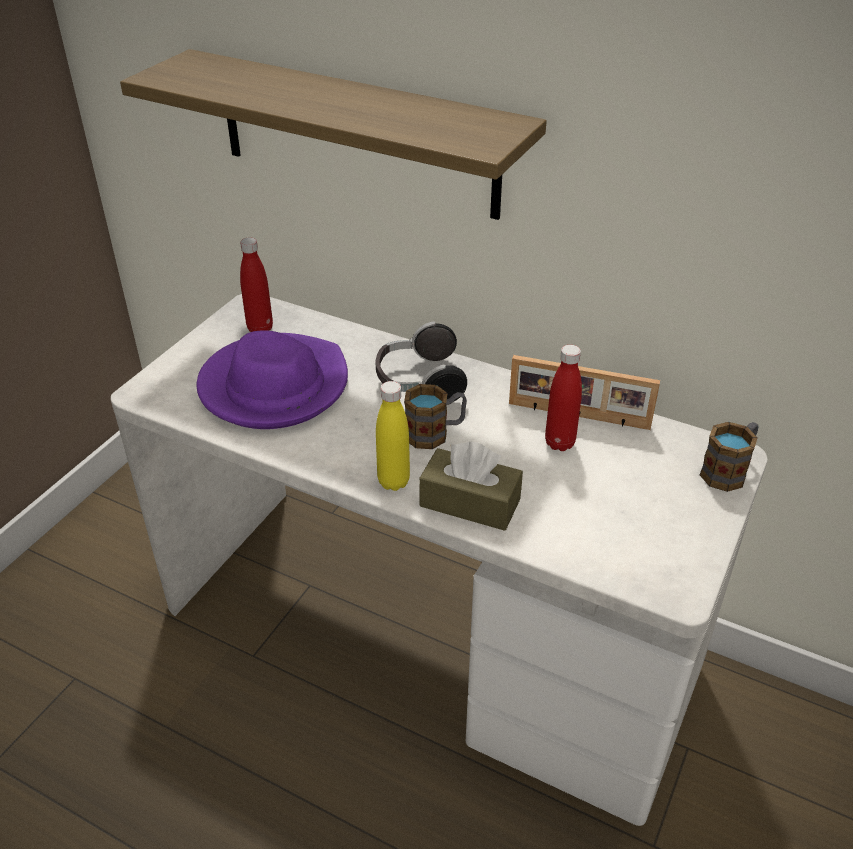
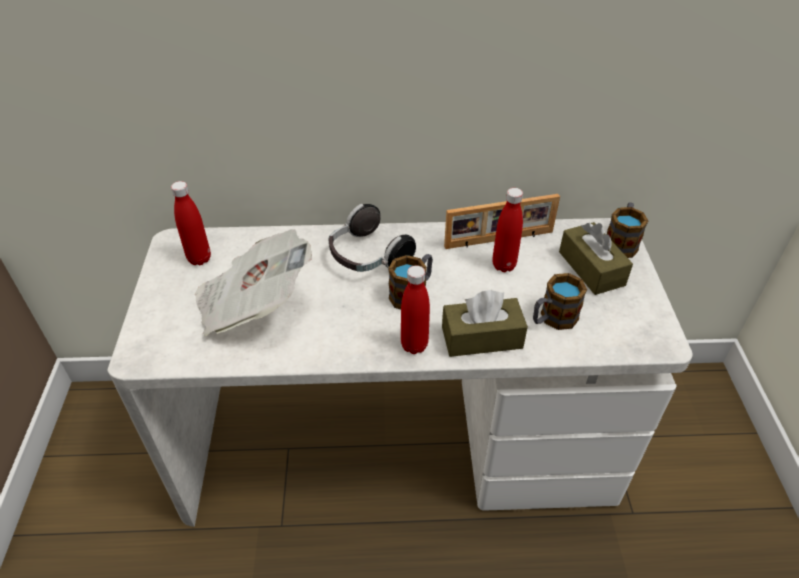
camera: 30 degrees left, 5 degrees up
shelf [120,49,547,220] -> none
purple hat [197,330,348,429] -> newspaper [195,229,312,336]
yellow bottle [376,381,410,491] -> red bottle [401,266,430,354]
none -> mug [533,273,587,330]
none -> brown tissue box [559,222,633,295]

